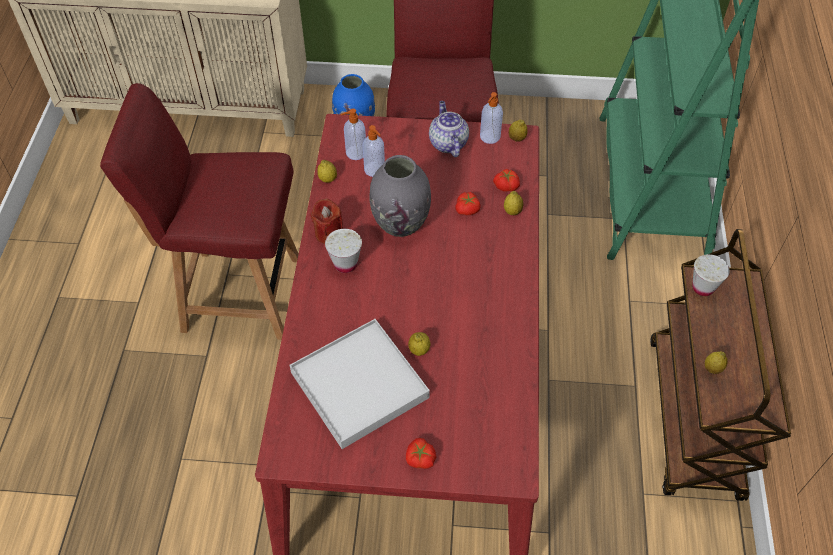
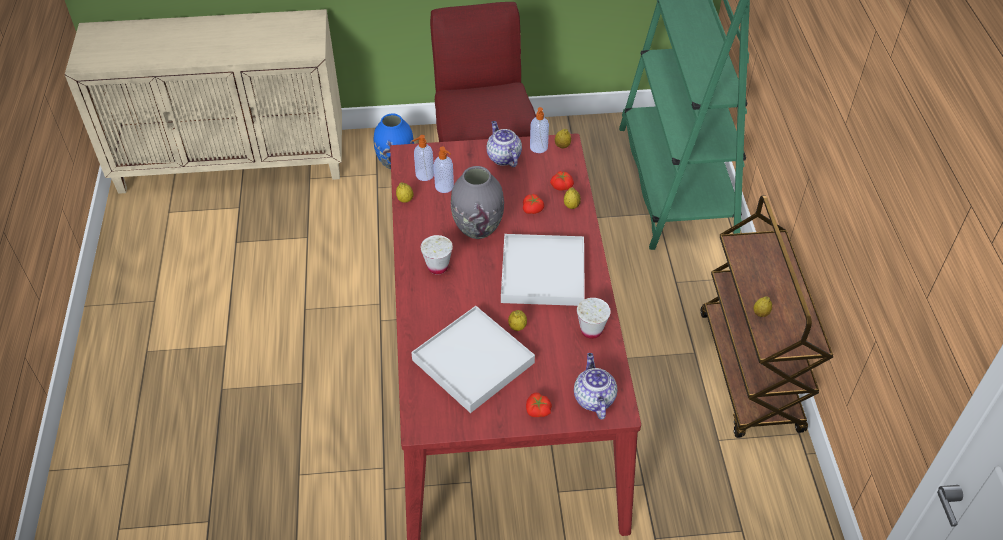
camera: 10 degrees left, 5 degrees down
red chair [100,83,299,340] -> none
red candle [310,198,343,244] -> none
white cup [692,254,730,296] -> white cup moved to [577,298,611,339]
none -> white tray [501,234,585,306]
none -> teapot [574,353,617,420]

